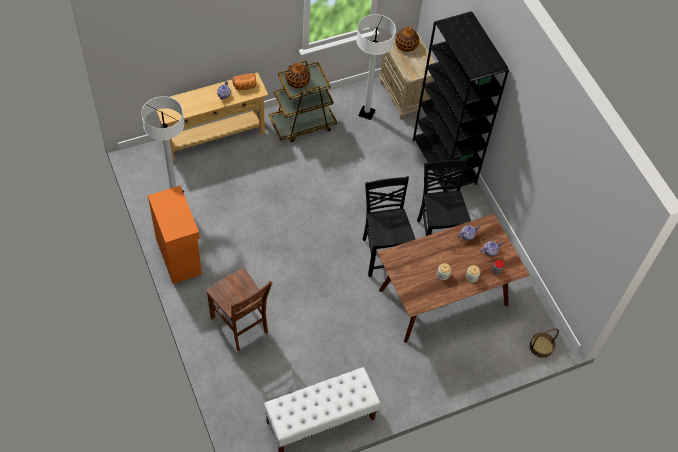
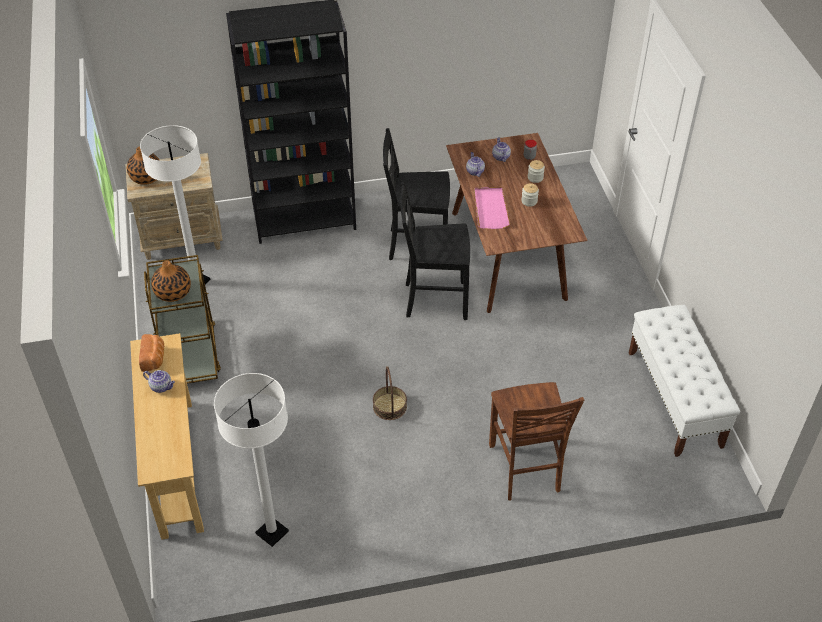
camera: 75 degrees left, 10 degrees down
orange cabinet [148,185,202,284] -> none
brown chair [206,268,273,351] -> brown chair turned 105 degrees clockwise [489,382,584,500]
basket [529,328,559,358] -> basket moved to [373,366,407,420]
none -> pink tray [475,187,510,229]

